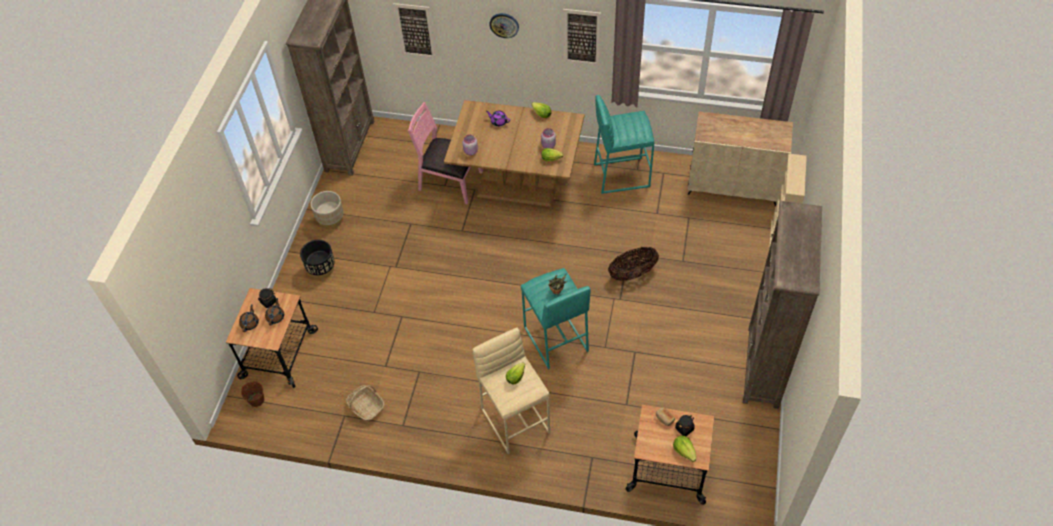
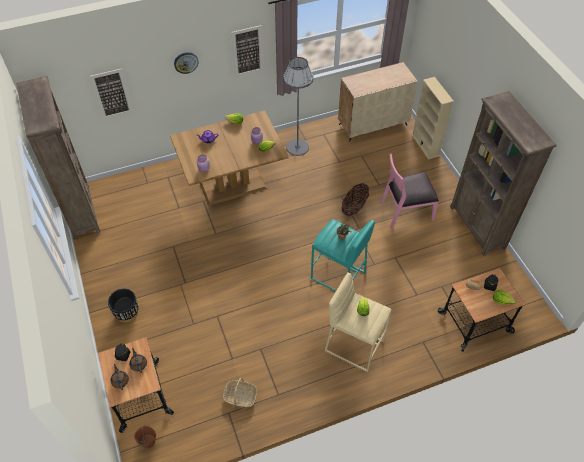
camera: 35 degrees left, 0 degrees up
beige planter [311,191,343,229] -> none
pink chair [408,102,483,204] -> pink chair moved to [381,154,439,227]
turquoise stool [594,95,654,194] -> grey floor lamp [283,57,314,156]

